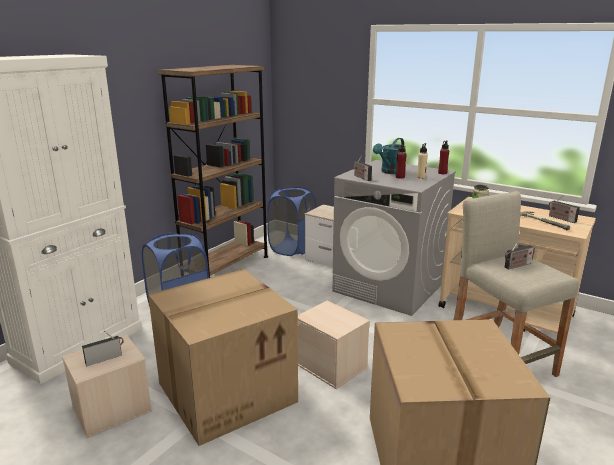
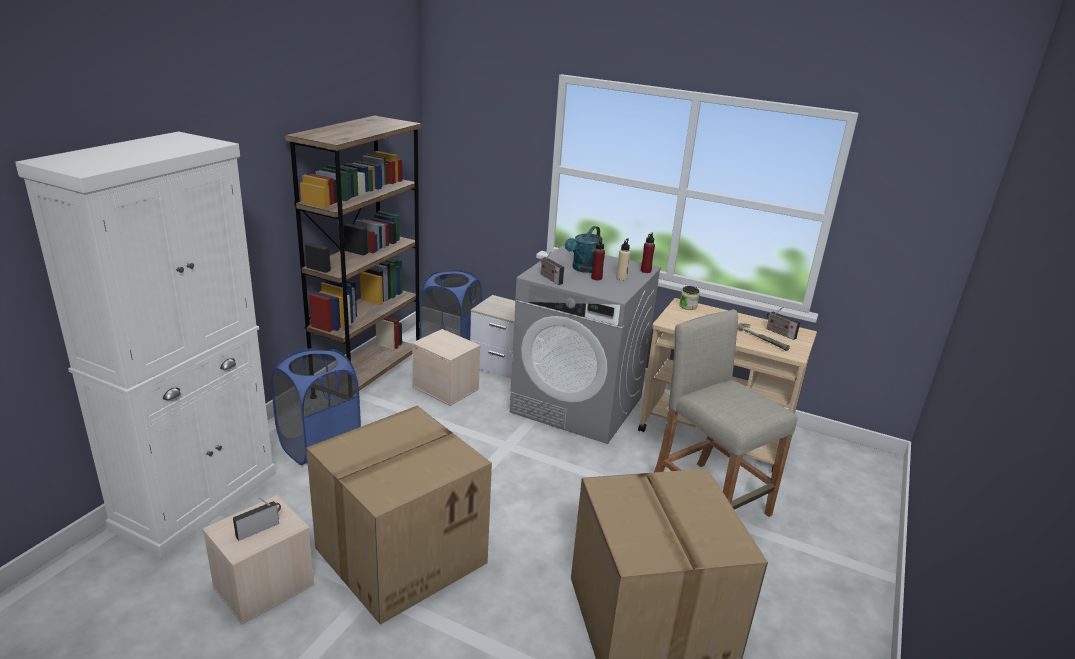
camera: 10 degrees left, 5 degrees up
beige storage box [298,301,370,389] -> beige storage box moved to [412,329,481,406]
radio [505,240,534,269] -> none

